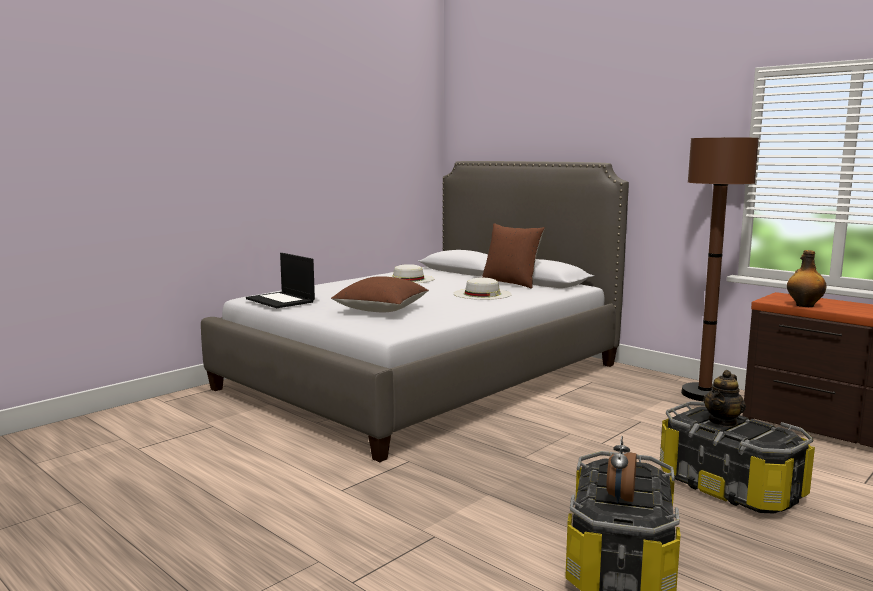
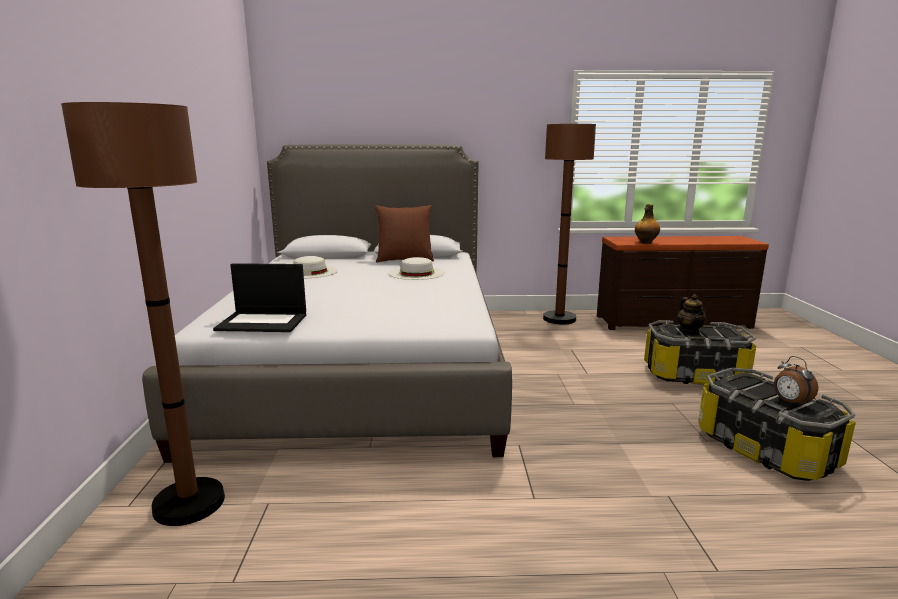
camera: 45 degrees left, 5 degrees up
brown pillow [331,276,429,312] -> none
none -> brown floor lamp [61,102,225,526]

